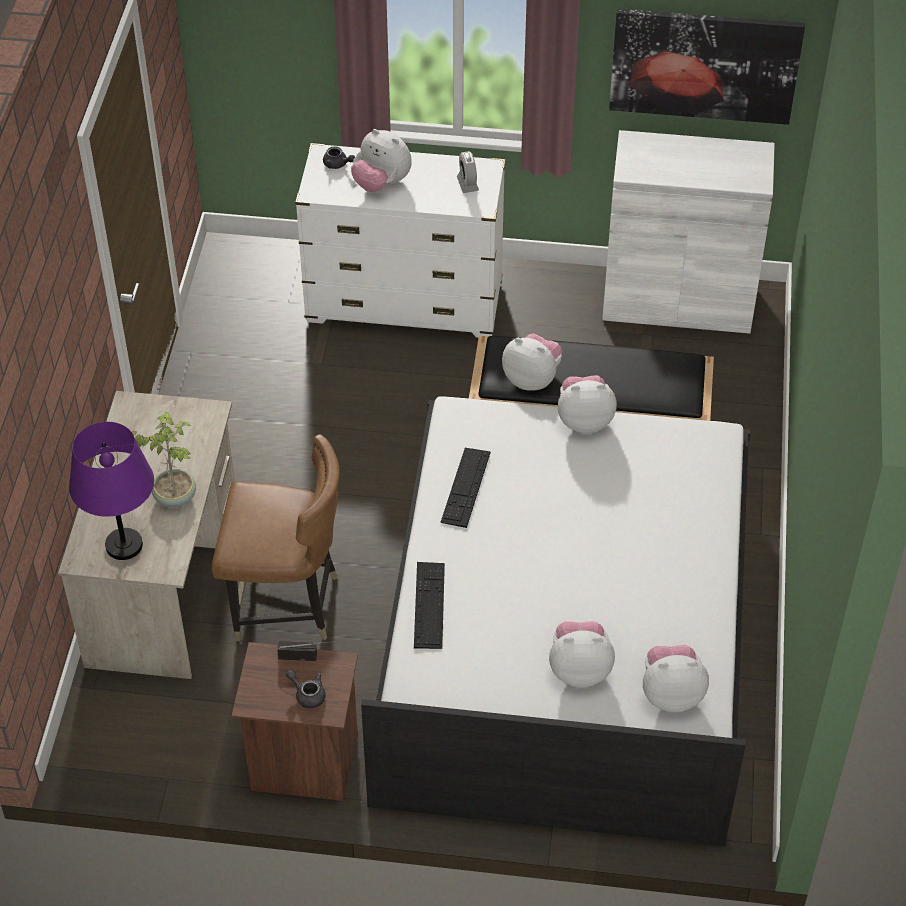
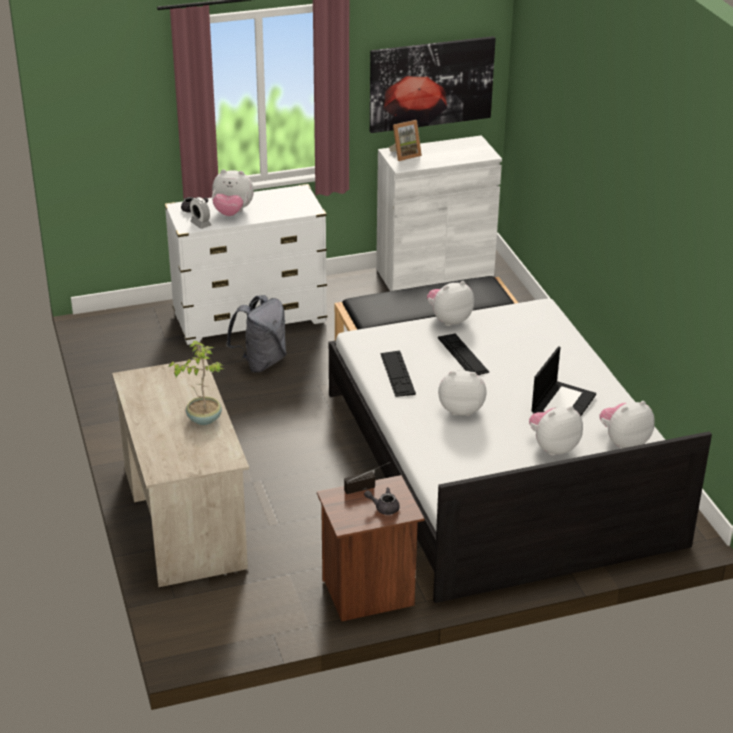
camera: 25 degrees left, 15 degrees down
purple table lamp [69,422,154,560] -> none
brown chair [212,434,340,641] -> none
keyboard [414,562,445,649] -> keyboard moved to [438,334,489,375]
alarm clock [457,151,479,193] -> alarm clock moved to [190,197,211,229]
plush toy [502,333,563,391] -> plush toy moved to [438,370,487,416]
none -> grey backpack [226,295,286,373]
none -> picture frame [389,120,422,161]
none -> laptop [531,346,596,416]

